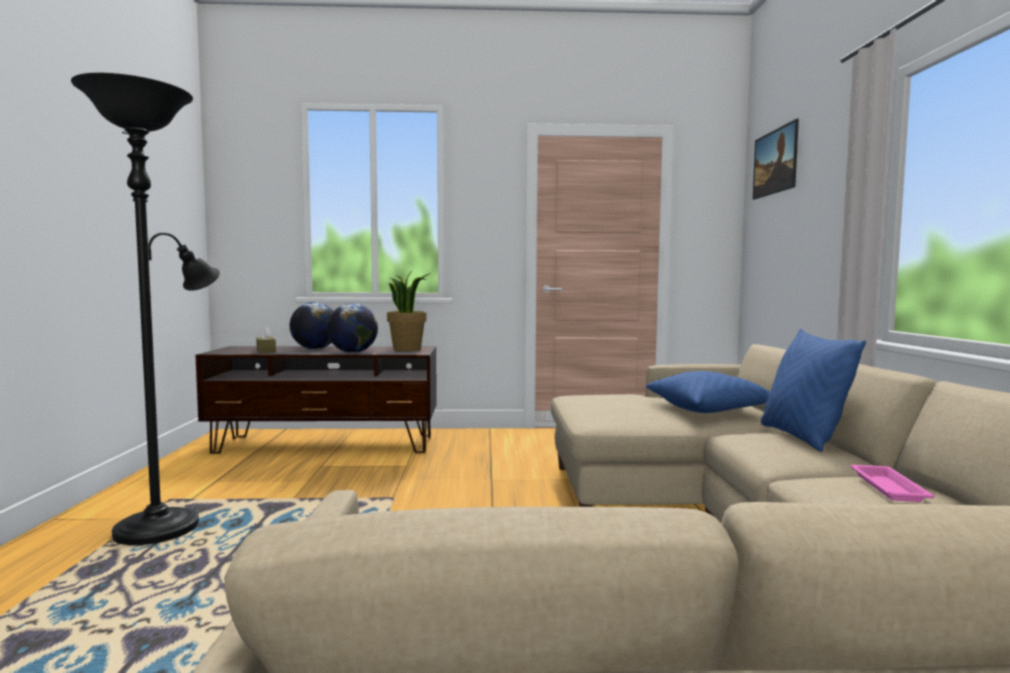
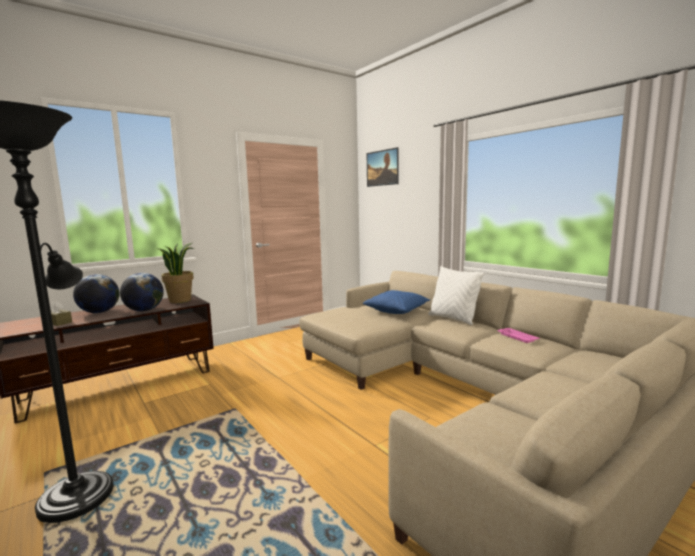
camera: 35 degrees left, 5 degrees up
blue pillow [761,329,866,452] -> white pillow [428,266,485,325]

